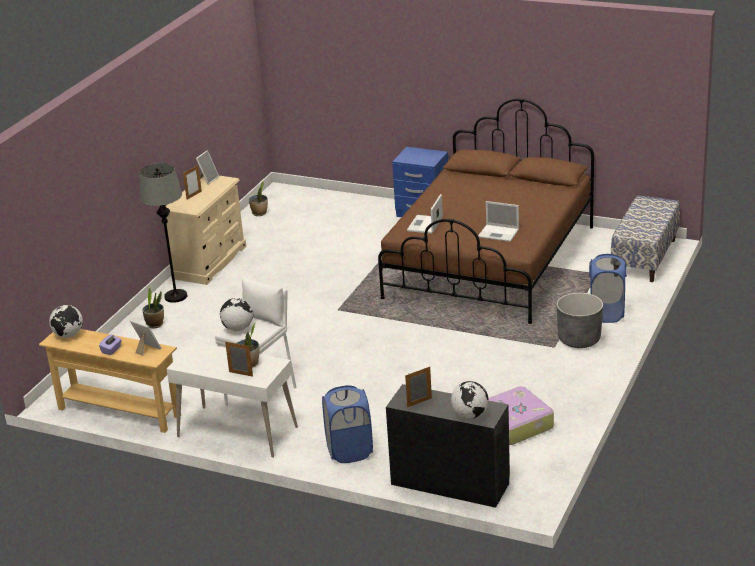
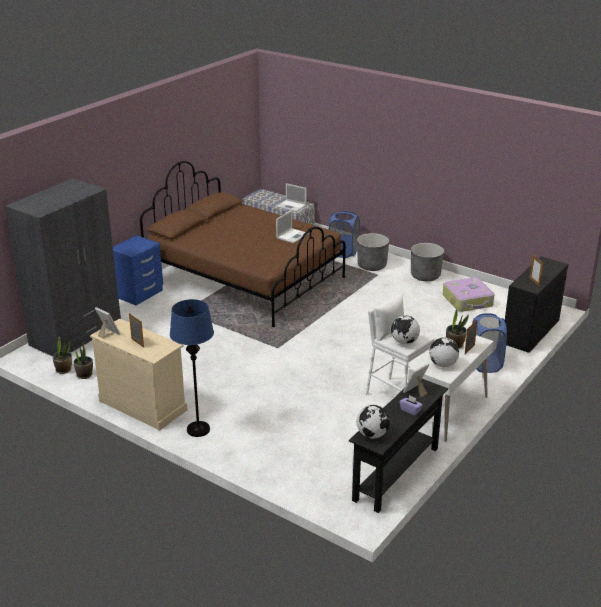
camera: 80 degrees left, 0 degrees up
beige console table [39,329,177,433] -> black console table [349,379,448,513]
grey floor lamp [139,163,187,303] -> blue floor lamp [170,299,214,437]
potted plant [143,286,164,328] -> potted plant moved to [73,344,93,379]
laptop [407,194,443,234] -> laptop moved to [277,183,306,212]
globe [451,381,488,419] -> globe moved to [429,337,459,367]
none -> grey wardrobe [5,178,121,357]
none -> grey planter [411,243,444,281]

